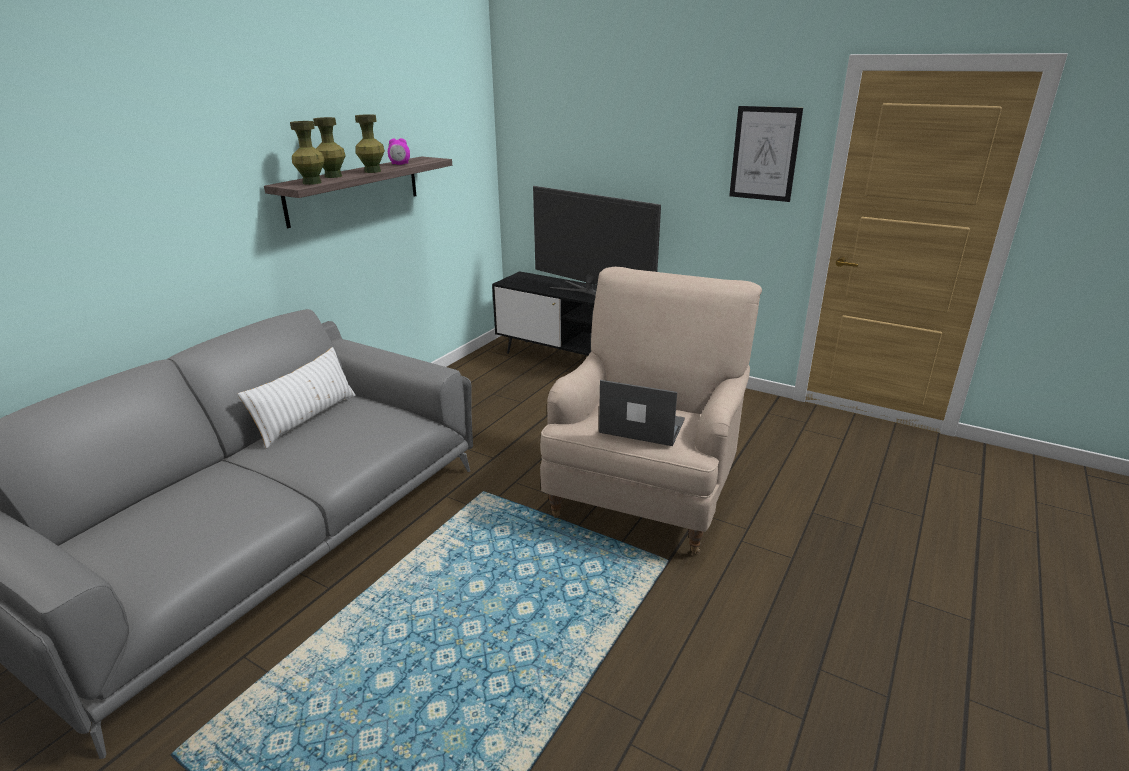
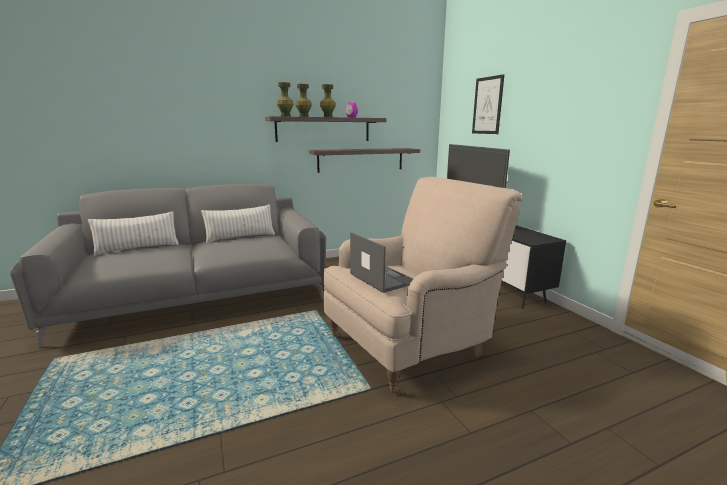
camera: 35 degrees right, 10 degrees down
picture [729,106,803,202] -> picture moved to [472,74,505,134]
none -> white pillow [88,211,179,256]
none -> shelf [309,148,420,173]

